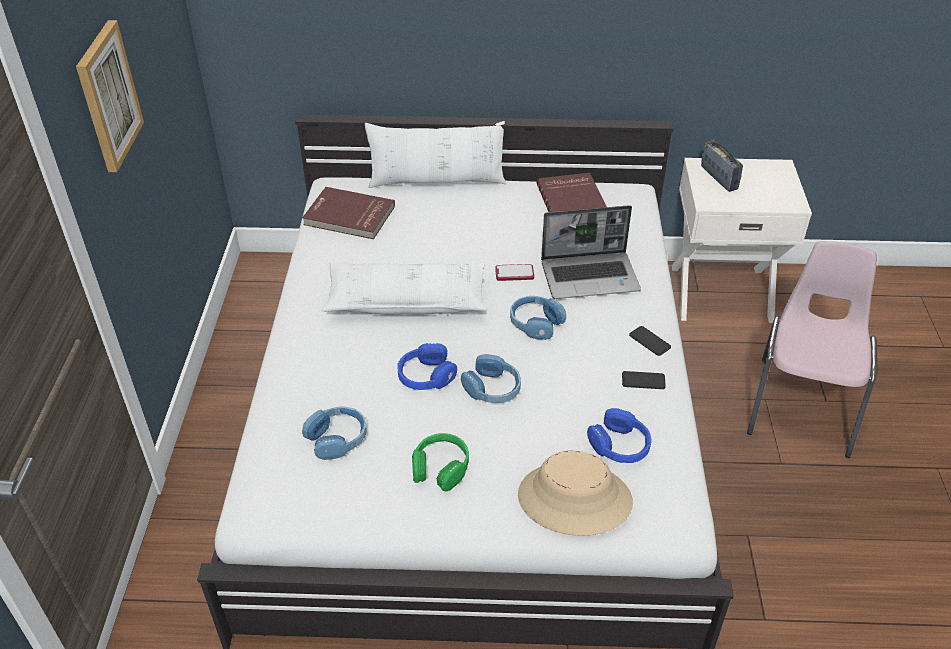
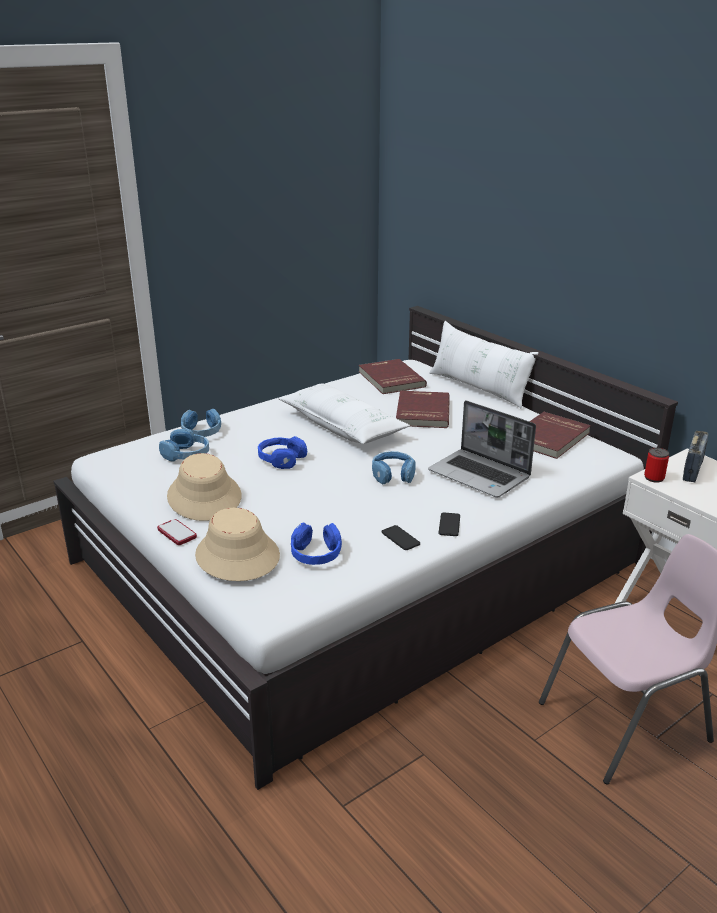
camera: 50 degrees right, 15 degrees down
picture [76,20,144,172] -> none
green headphones [412,433,469,492] -> beige hat [167,453,242,521]
blue headphones [461,354,521,403] -> blue headphones moved to [181,409,221,437]
phone [495,264,534,281] -> phone moved to [157,519,197,545]
none -> red book [396,391,450,428]
none -> can [644,448,669,483]

